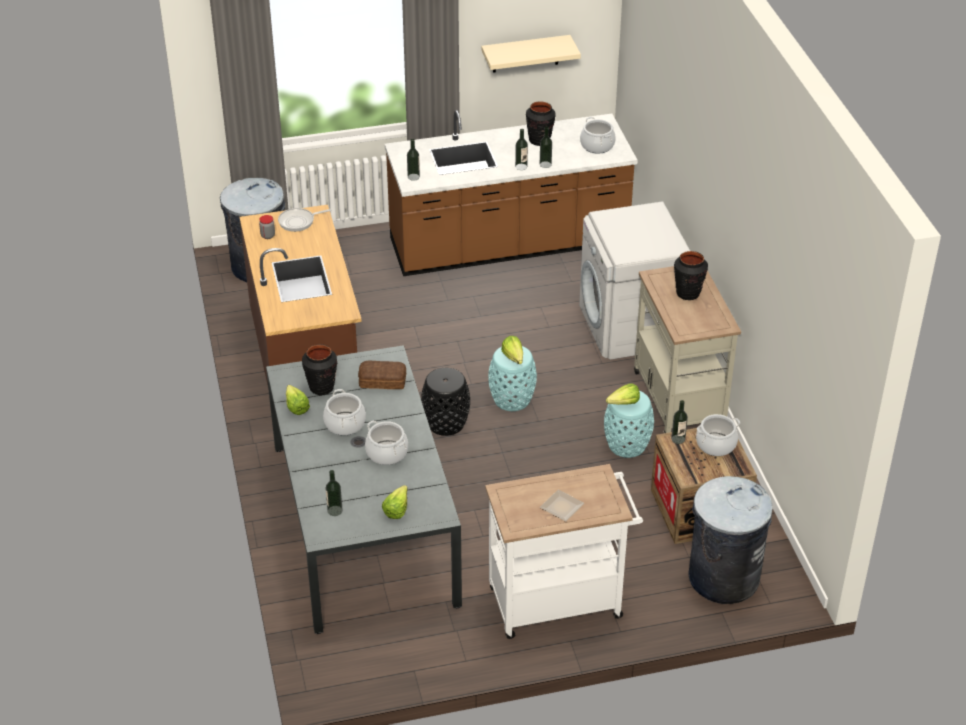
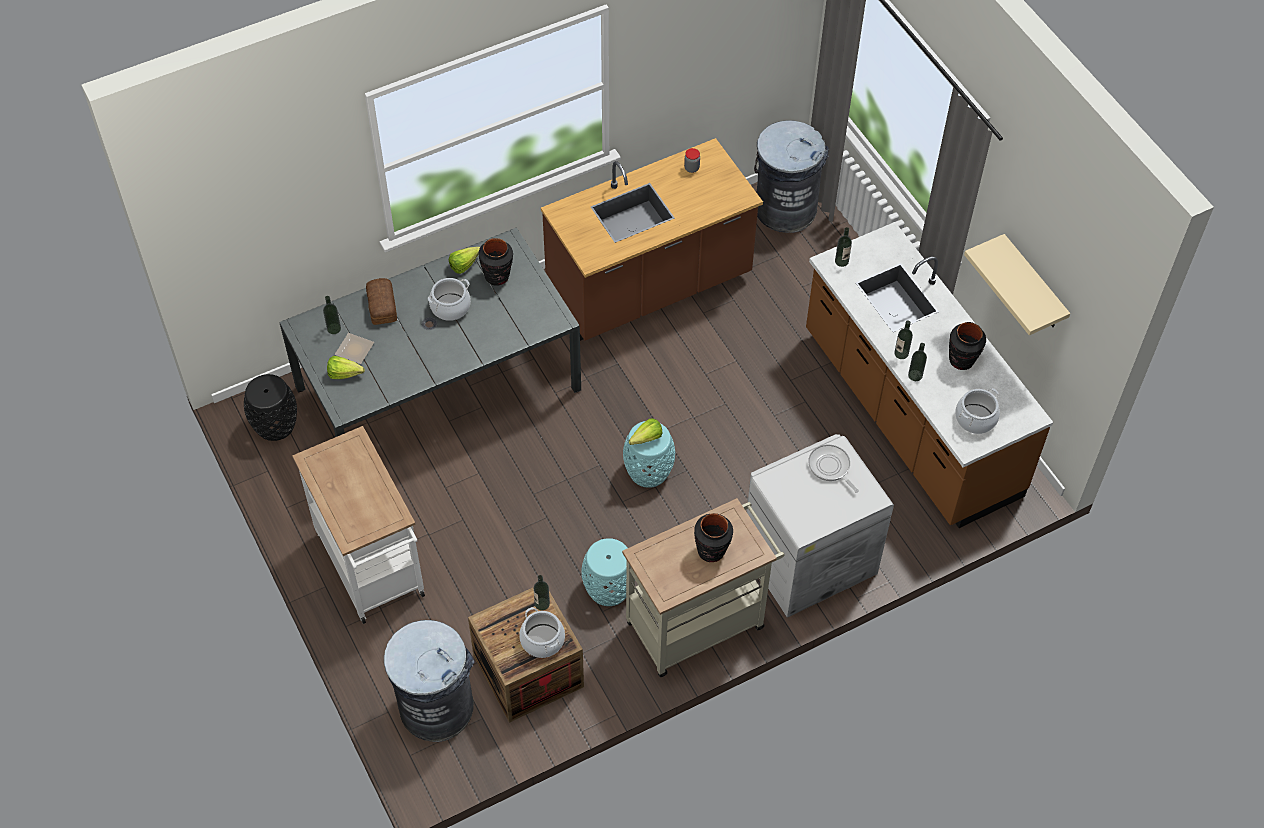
camera: 75 degrees right, 15 degrees up
frying pan [278,208,331,232] -> frying pan moved to [808,444,859,493]
bread [358,361,406,389] -> bread moved to [366,278,397,325]
cooking pot [365,421,408,465] -> none
black stool [421,368,470,436] -> black stool moved to [244,374,297,441]
plate [540,489,584,522] -> plate moved to [335,333,374,364]
lettuce [606,383,640,405] -> none

